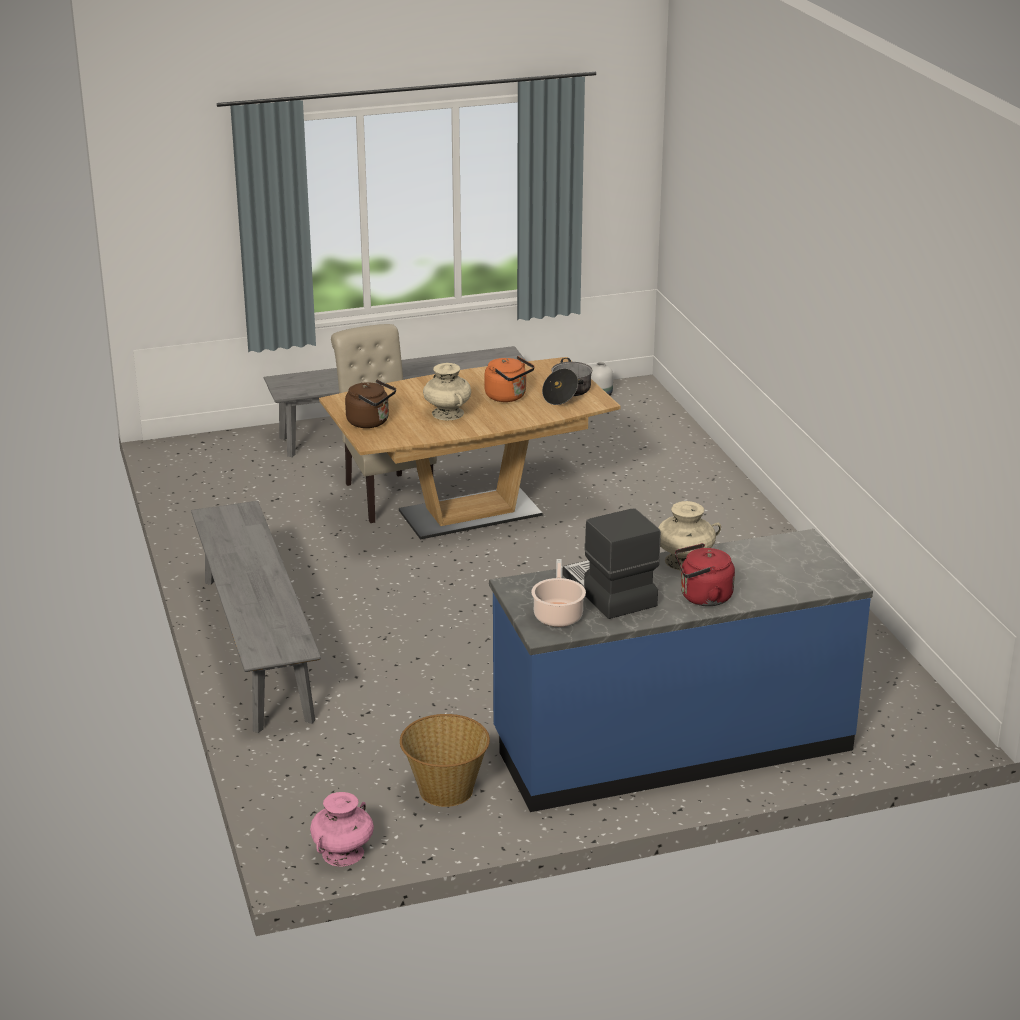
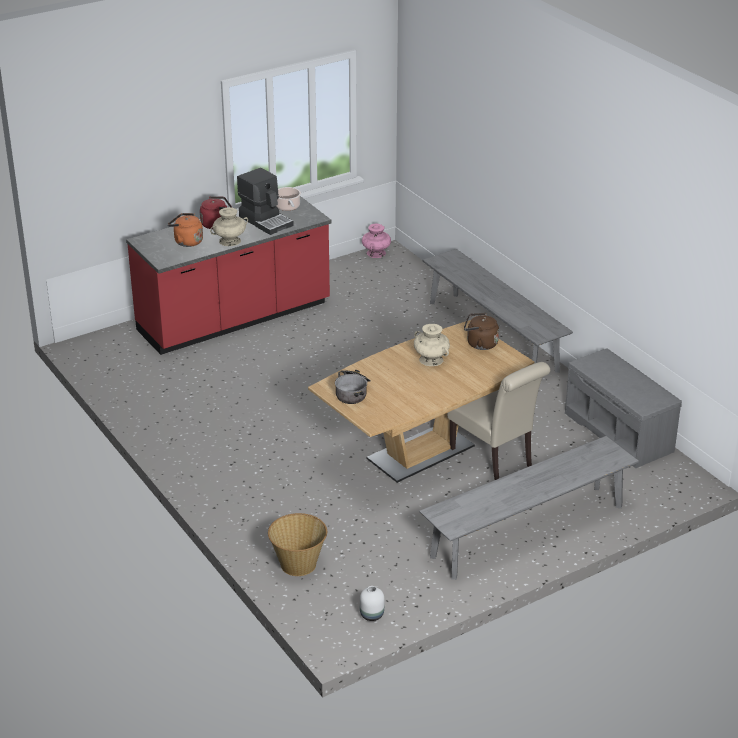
camera: 165 degrees right, 5 degrees up
basket [400,714,490,807] -> basket moved to [268,513,327,576]
orange kettle [484,356,535,402] -> orange kettle moved to [168,213,203,247]
blue counter [489,529,873,812] -> red counter [126,196,331,355]
none -> grey bench [565,348,682,468]

